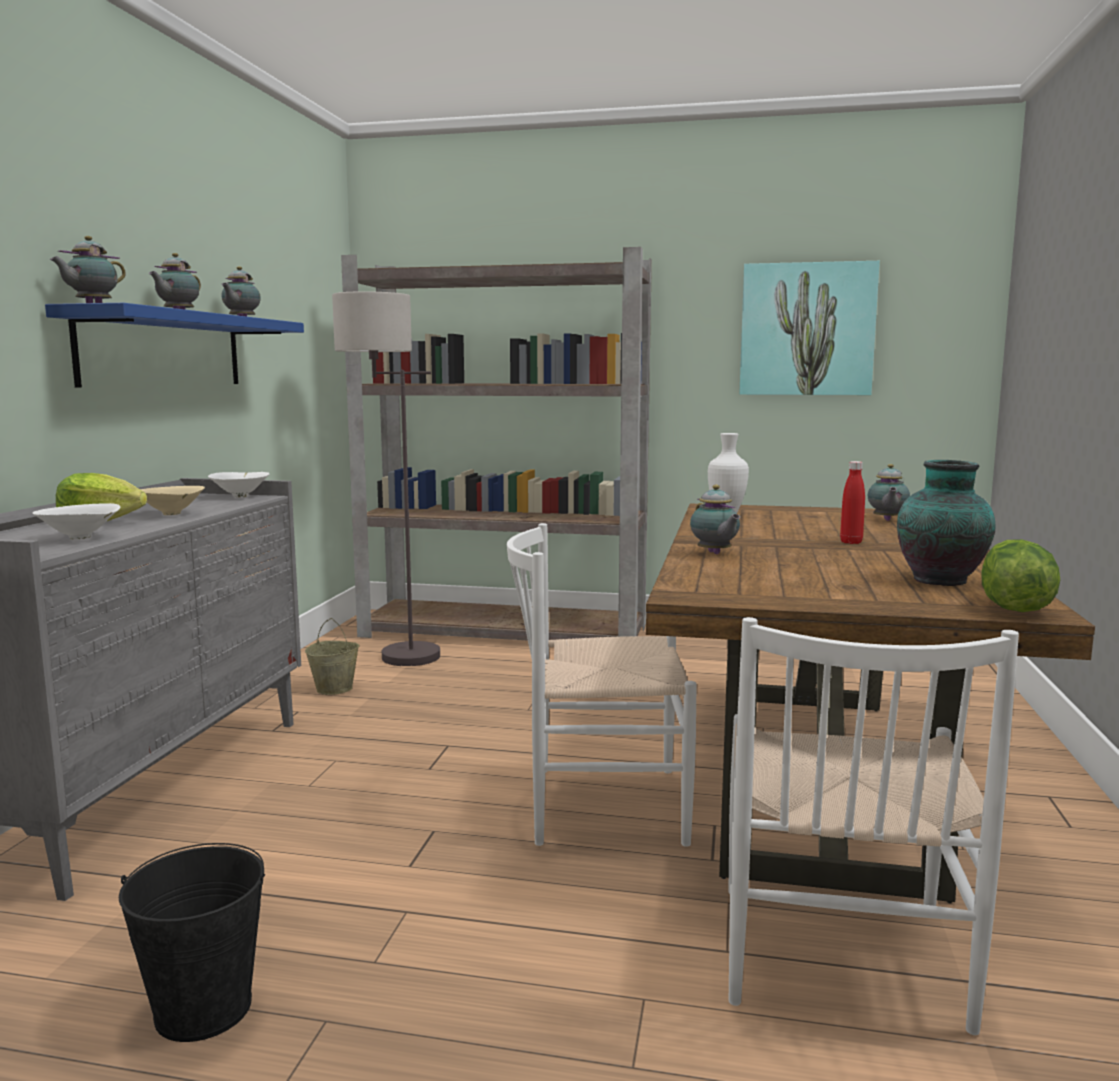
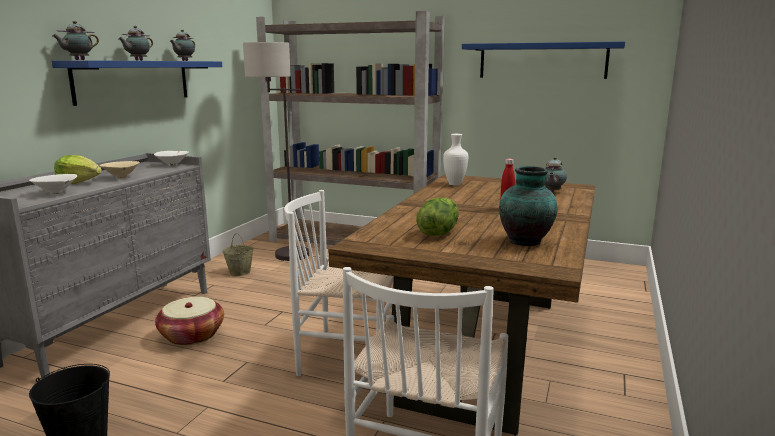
camera: 10 degrees right, 5 degrees up
teapot [690,485,740,554] -> none
picture [739,261,880,395] -> blue shelf [462,42,625,79]
lettuce [981,539,1060,612] -> lettuce moved to [416,197,459,236]
none -> basket [155,297,224,345]

